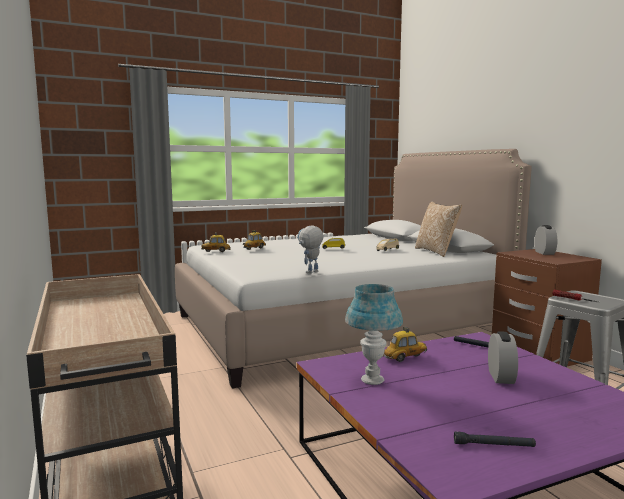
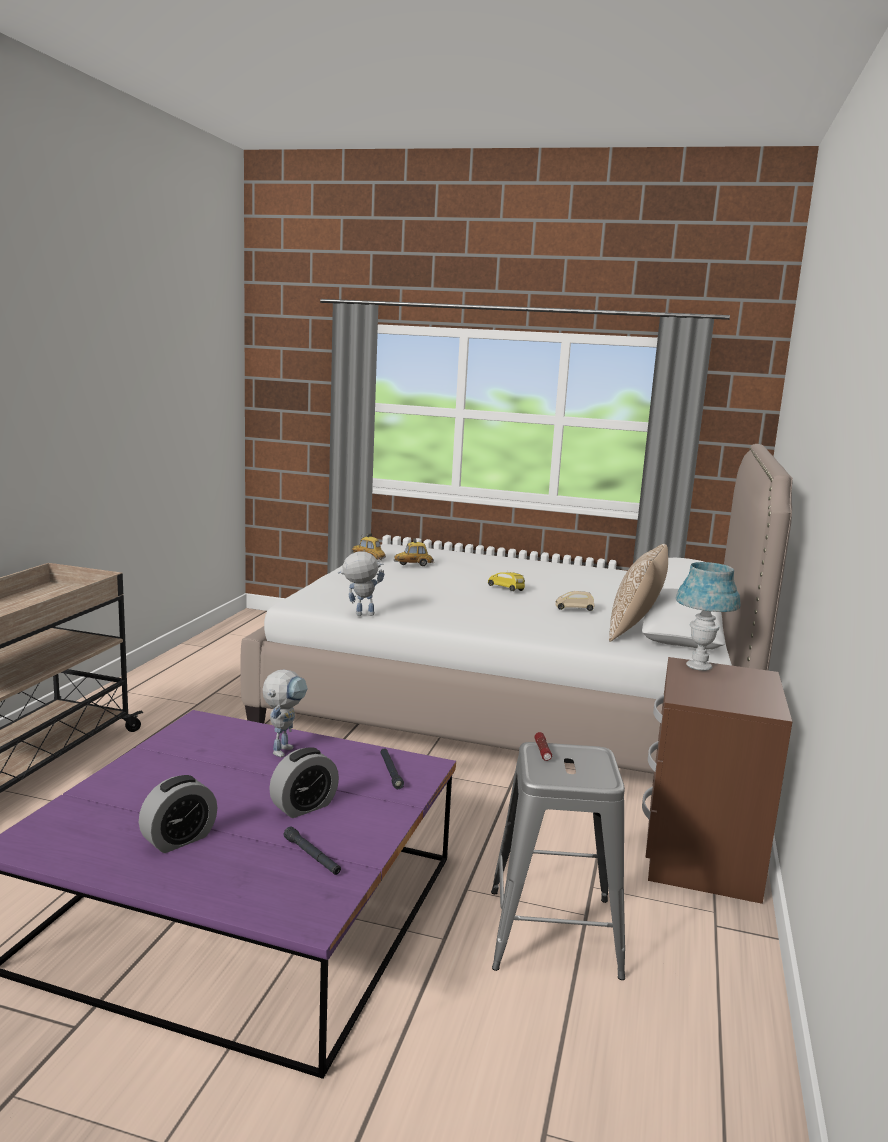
camera: 40 degrees right, 5 degrees up
blue table lamp [345,284,403,385] -> blue table lamp moved to [676,562,741,671]
toy car [382,327,427,362] -> toy robot [262,670,308,757]
black flashlight [454,432,536,447] -> black flashlight moved to [284,826,341,875]
alarm clock [534,225,557,255] -> alarm clock moved to [139,775,218,853]

